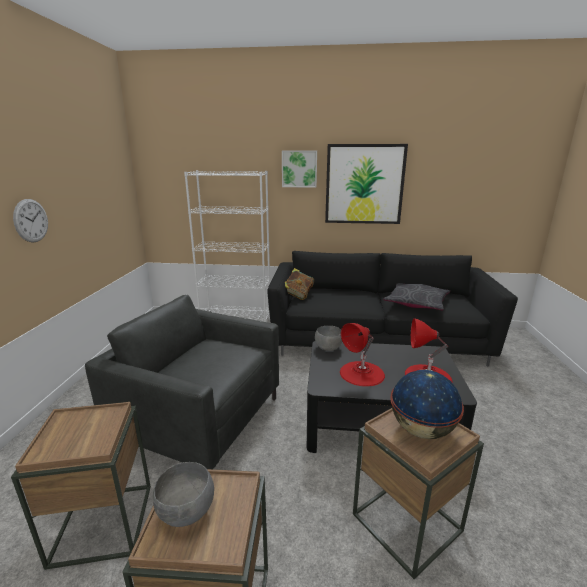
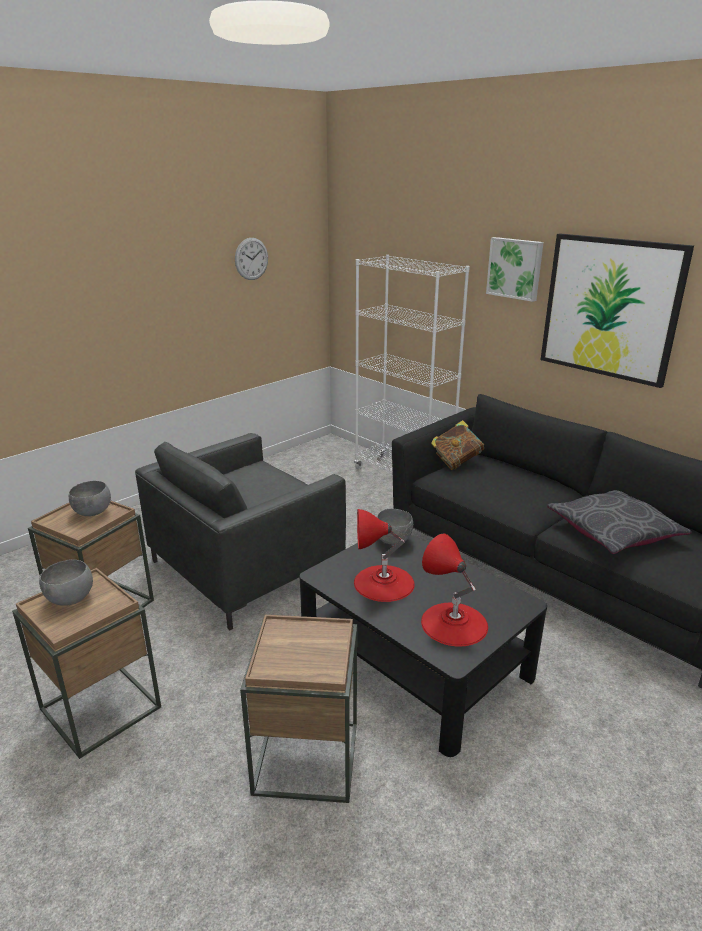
camera: 40 degrees right, 5 degrees up
wall clock [13,199,48,243] -> wall clock moved to [235,238,268,280]
grey armchair [85,295,279,469] -> grey armchair turned 105 degrees counterclockwise [135,433,346,630]
globe [390,370,464,439] -> none
none -> grey bowl [69,481,111,516]

